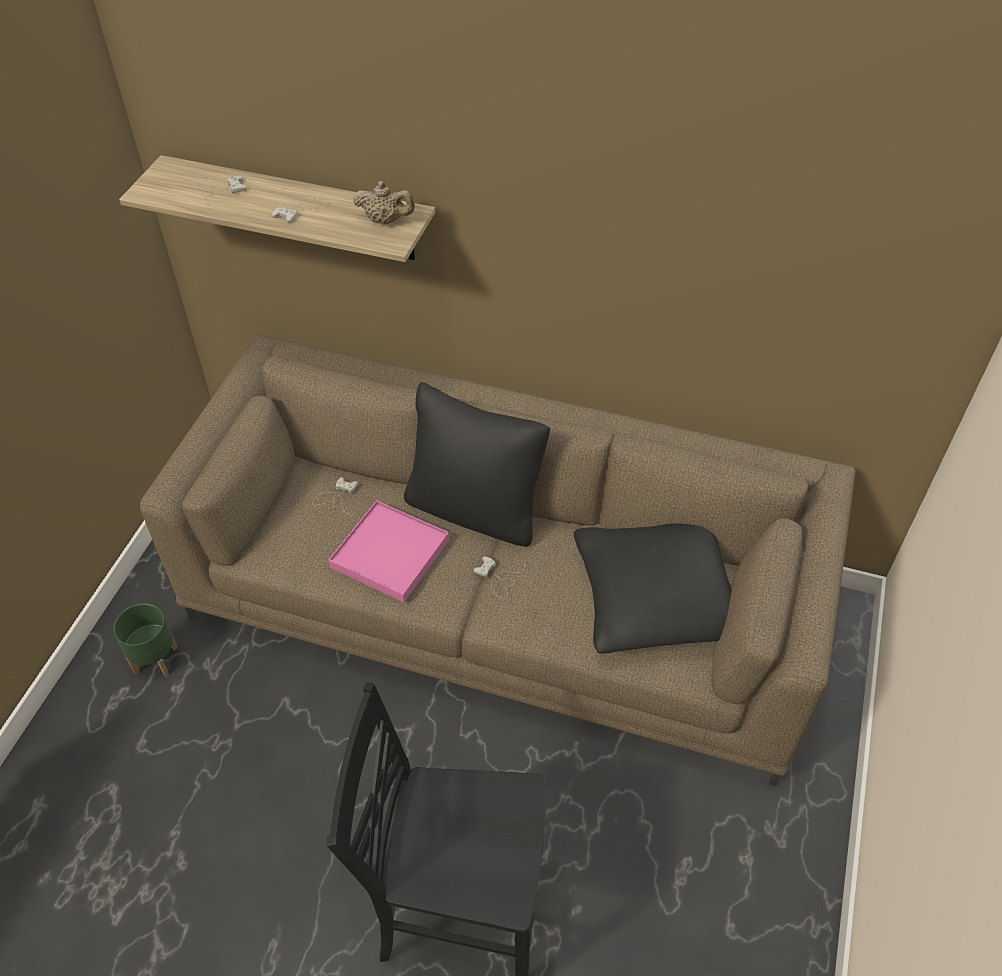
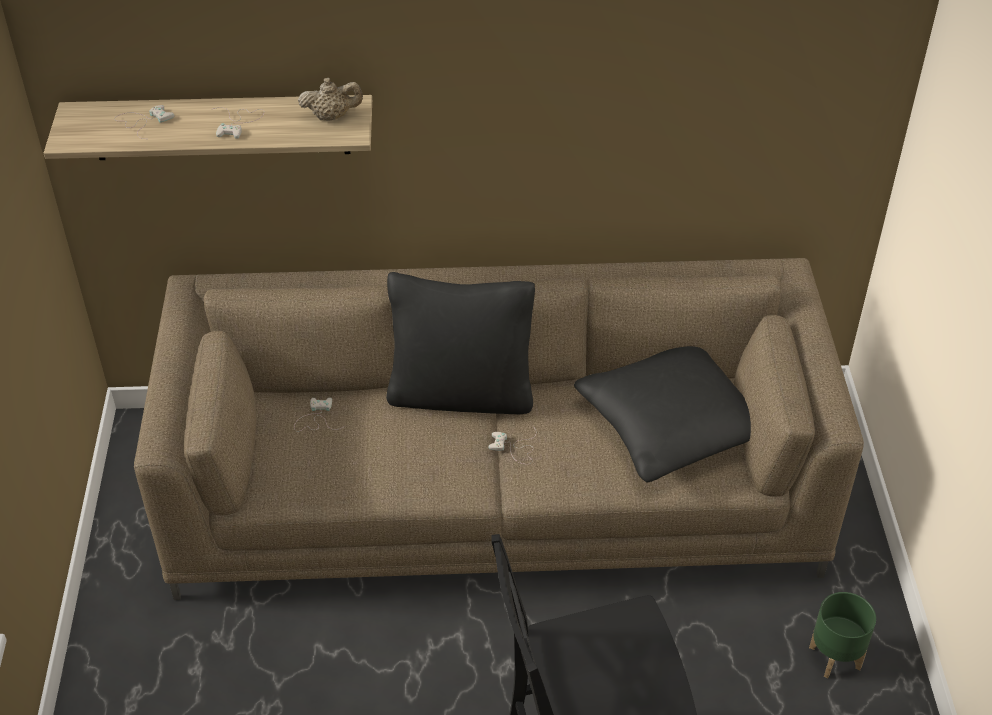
camera: 20 degrees left, 5 degrees down
green planter [113,603,178,676] -> green planter moved to [809,592,876,679]
pink tray [328,500,449,602] -> none

